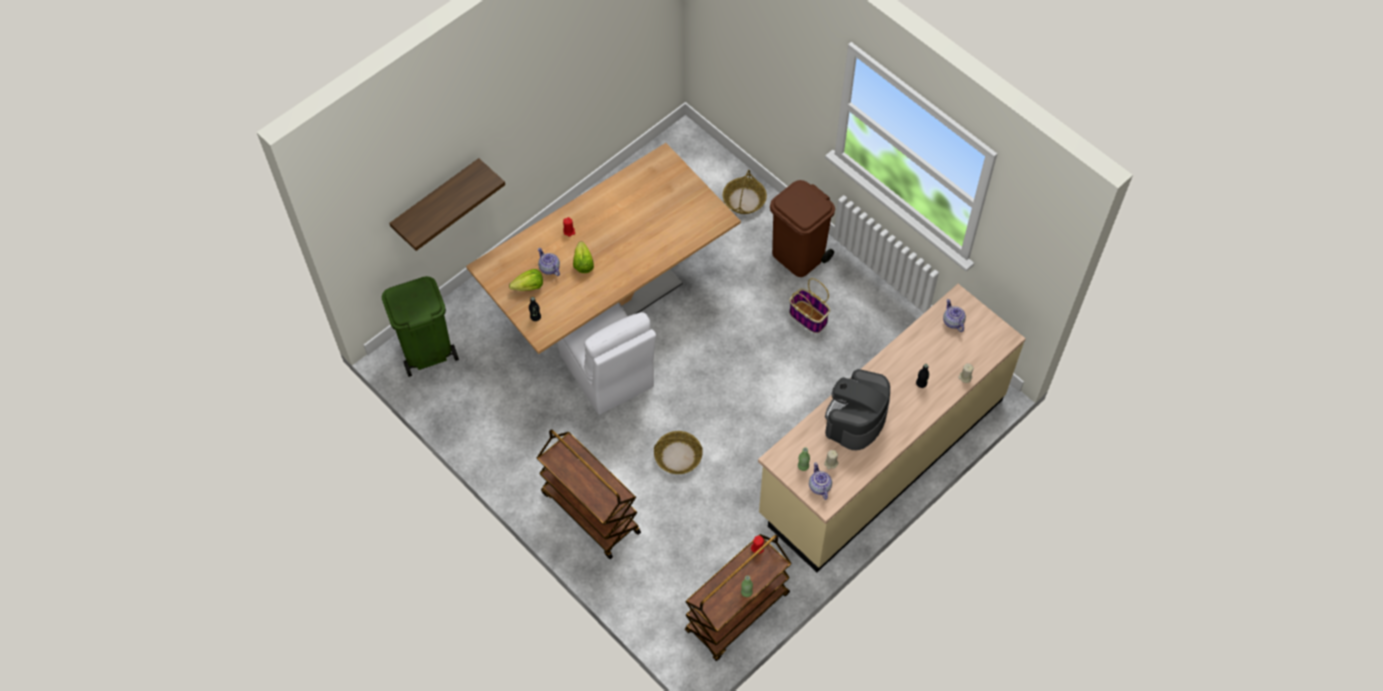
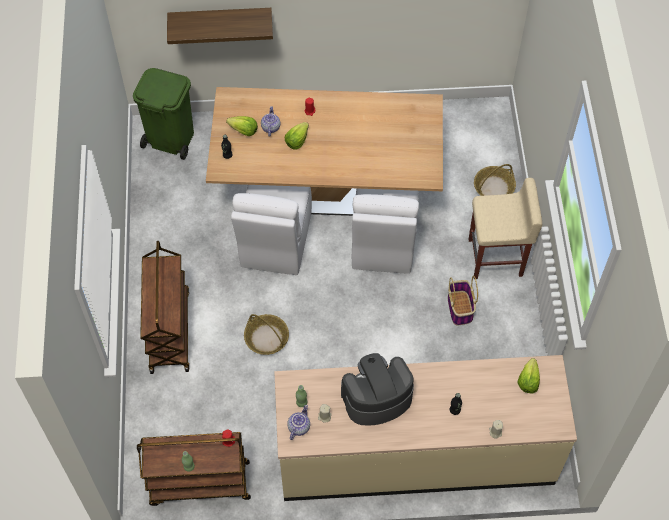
camera: 40 degrees right, 0 degrees up
brown trash can [770,180,835,277] -> beige stool [468,178,542,279]
teapot [943,299,966,332] -> lettuce [517,358,540,394]
none -> white chair [352,188,419,274]

